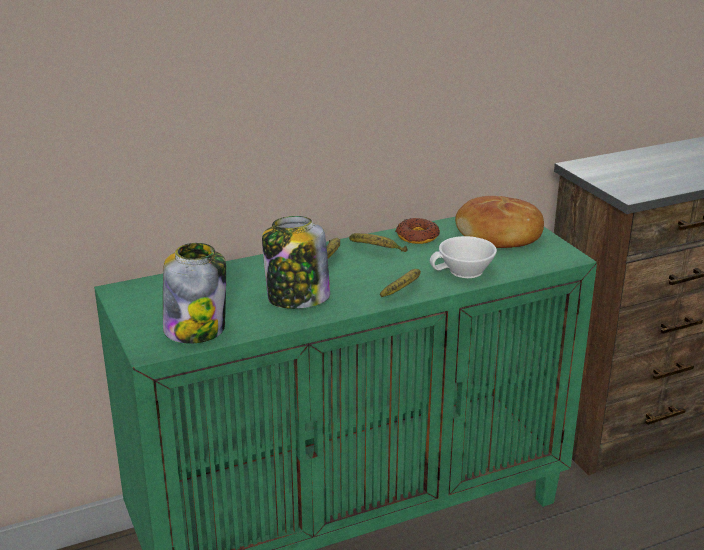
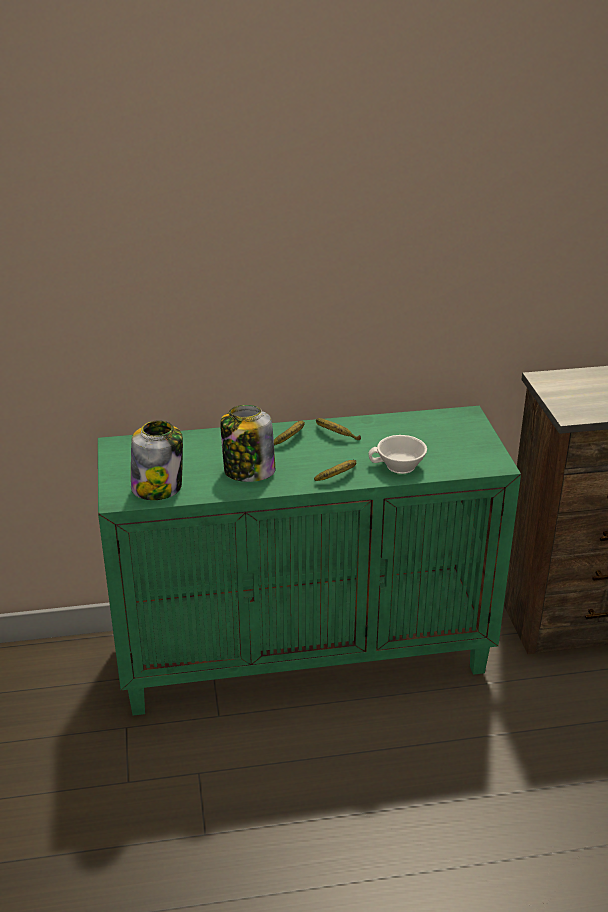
camera: 15 degrees right, 5 degrees up
donut [395,218,440,244] -> none
bread [455,196,544,248] -> none

